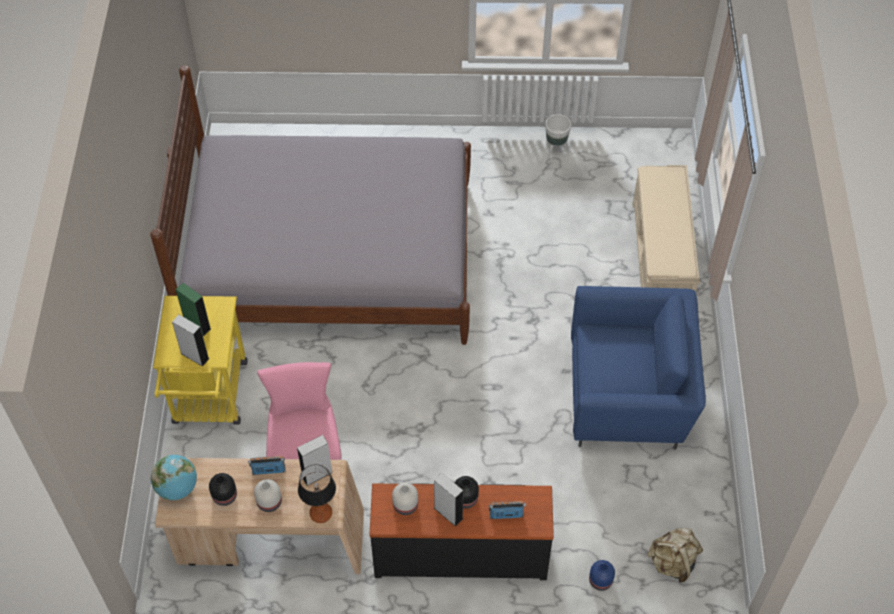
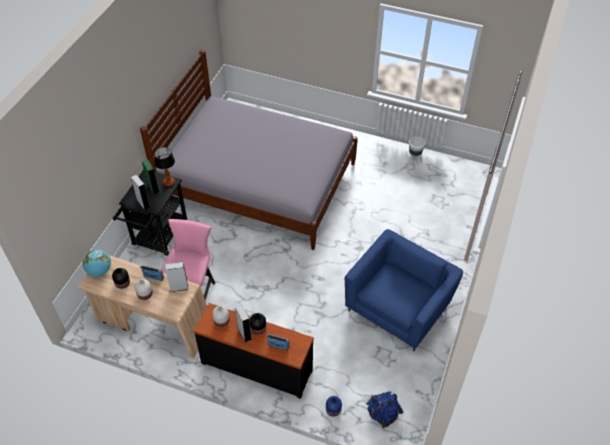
camera: 20 degrees right, 5 degrees down
yellow cart [153,296,248,425] -> black cart [113,169,187,256]
table lamp [298,464,336,523] -> table lamp moved to [154,147,175,186]
blue armchair [571,286,706,450] -> blue armchair turned 75 degrees counterclockwise [345,229,463,351]
beige bench [633,165,700,292] -> none
beige backpack [647,528,703,582] -> blue backpack [367,391,403,428]

